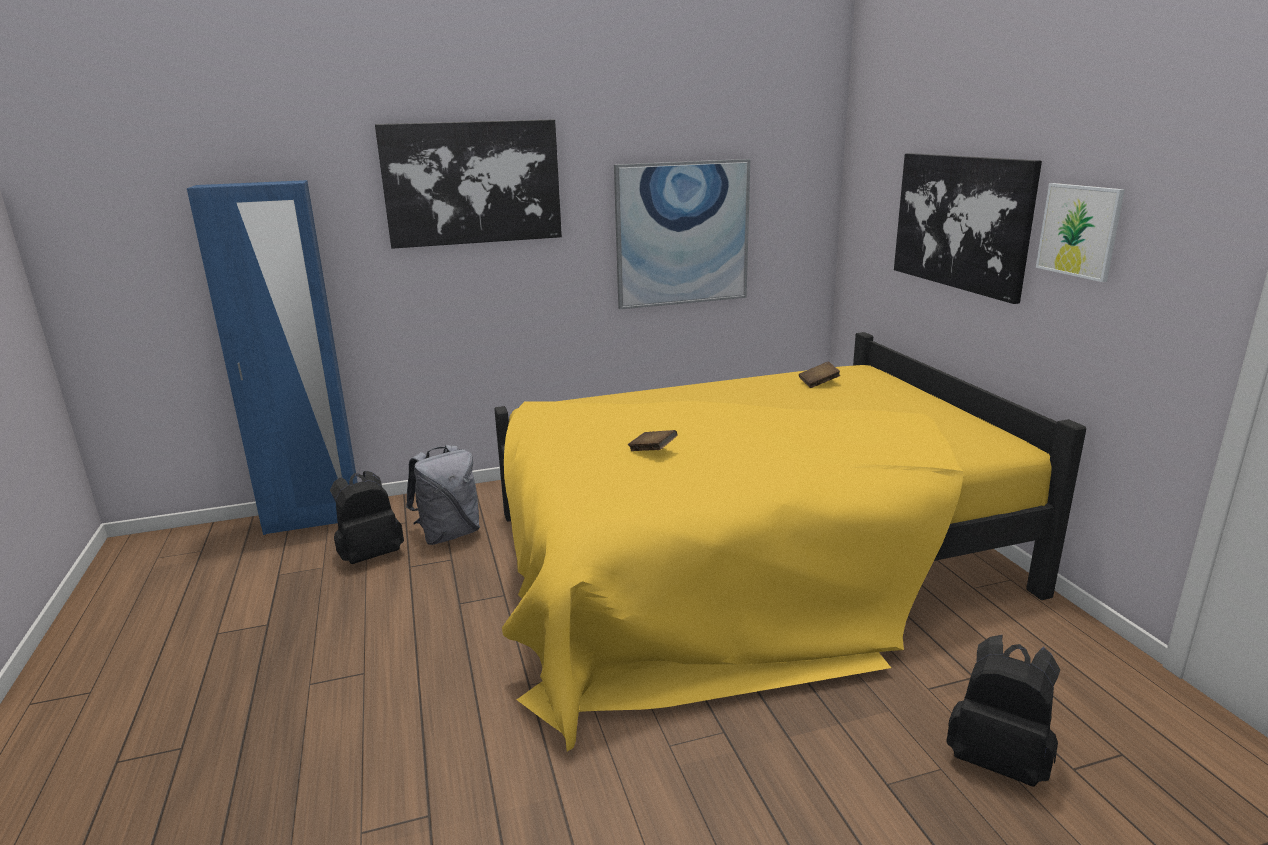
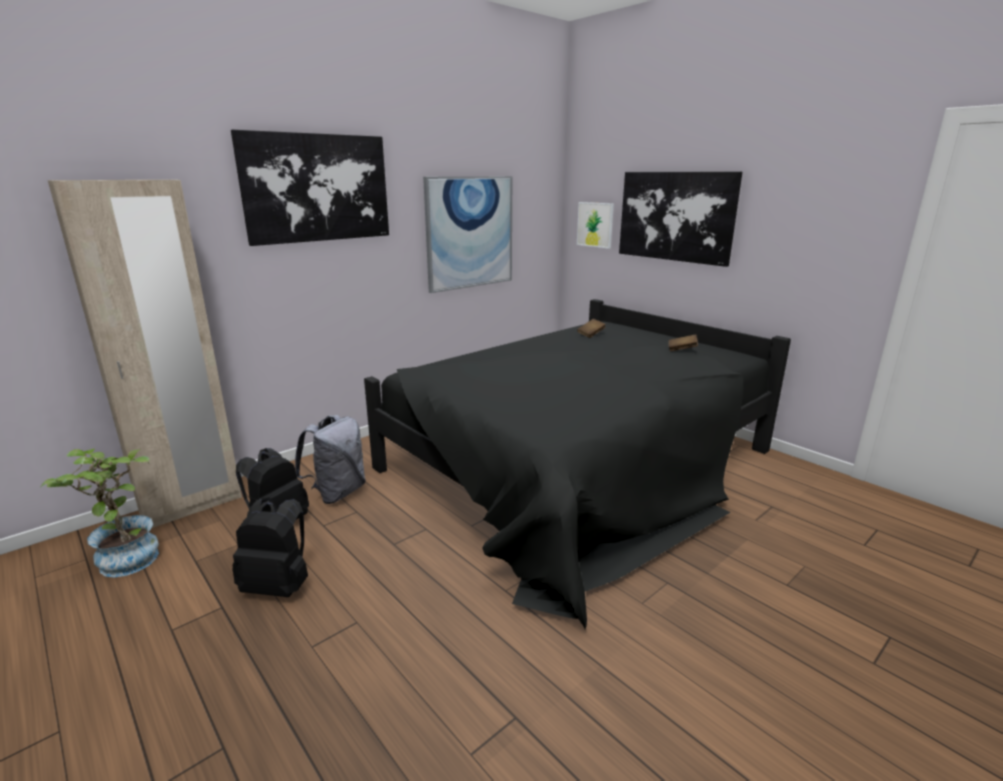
camera: 25 degrees left, 0 degrees up
blue wardrobe [187,180,358,535] -> beige wardrobe [48,180,242,528]
yellow bed [494,332,1086,751] -> black bed [364,299,791,629]
brown book [628,430,678,451] -> brown book moved to [669,334,698,351]
black backpack [946,635,1060,787] -> black backpack moved to [232,497,308,597]
picture [1036,183,1125,282] -> picture moved to [577,202,614,249]
none -> potted plant [40,448,159,577]

